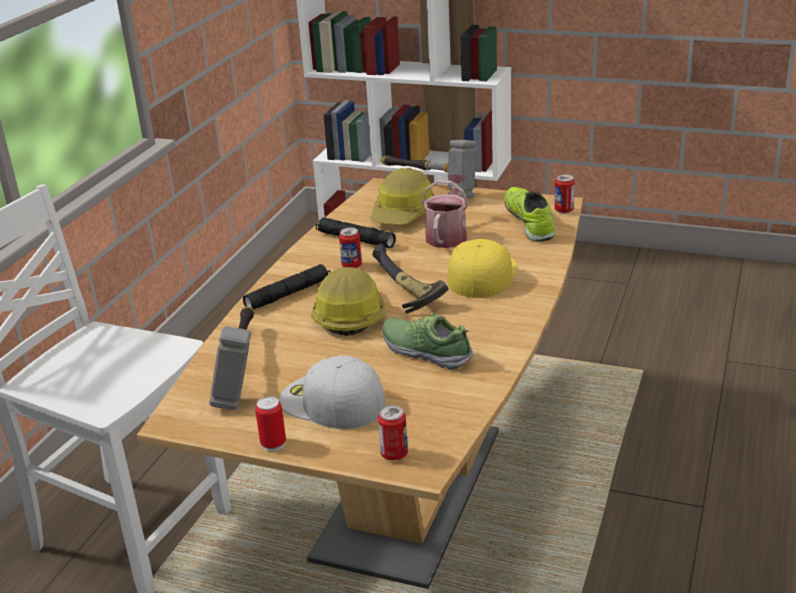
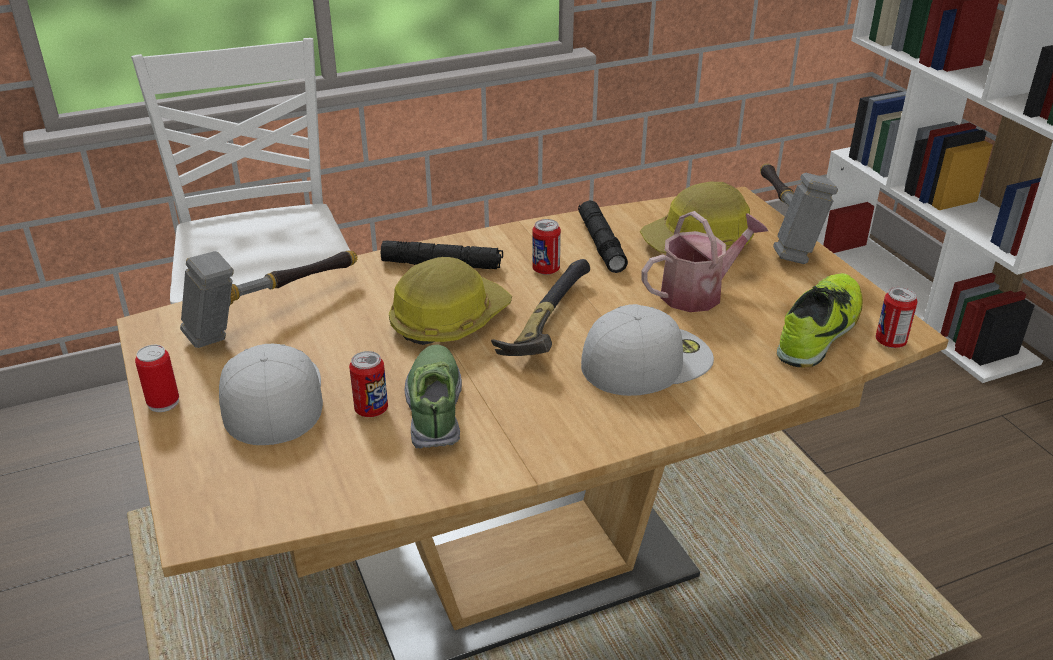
camera: 45 degrees right, 5 degrees up
can [378,405,408,460] -> can moved to [349,351,388,417]
yellow cap [448,239,517,298] -> white cap [581,304,714,396]

